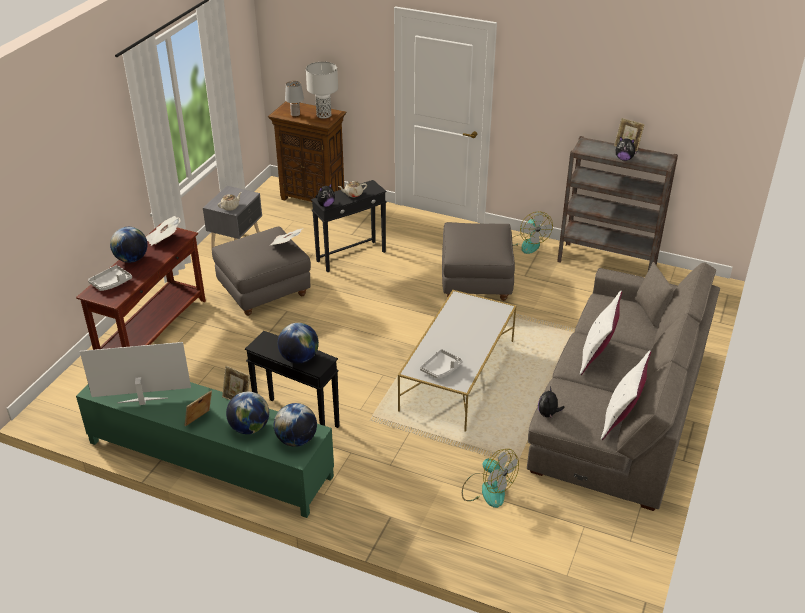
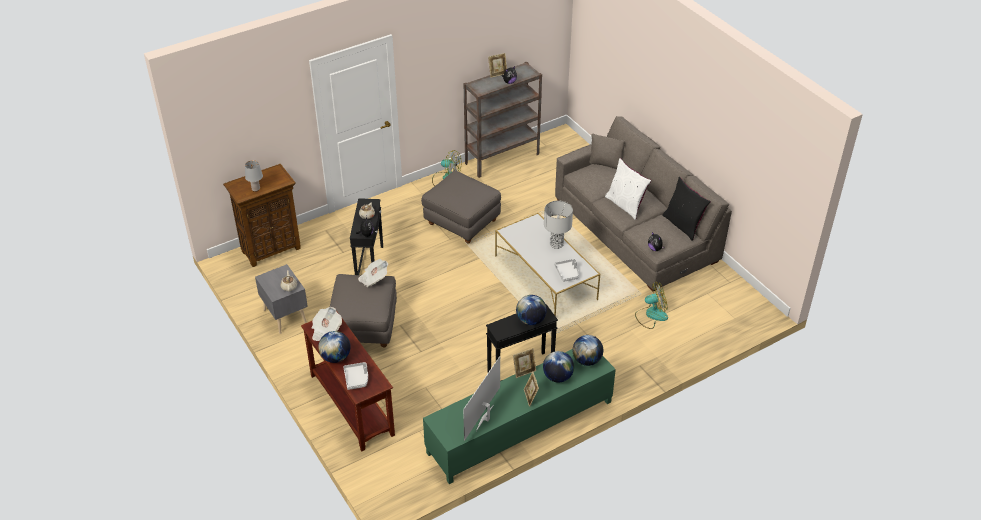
camera: 55 degrees left, 5 degrees up
white table lamp [306,62,338,119] -> white table lamp moved to [544,201,573,249]
white pillow [601,350,651,440] -> black pillow [662,177,711,241]

